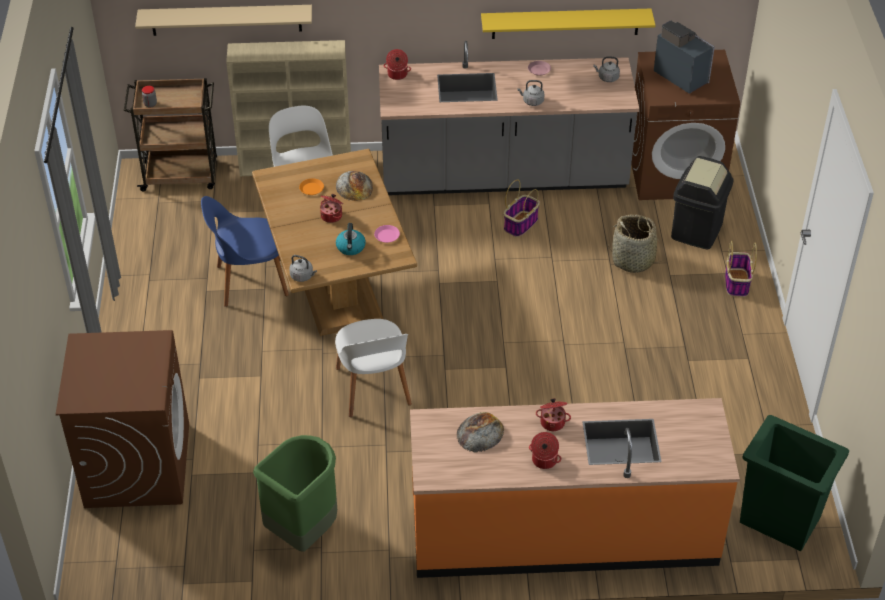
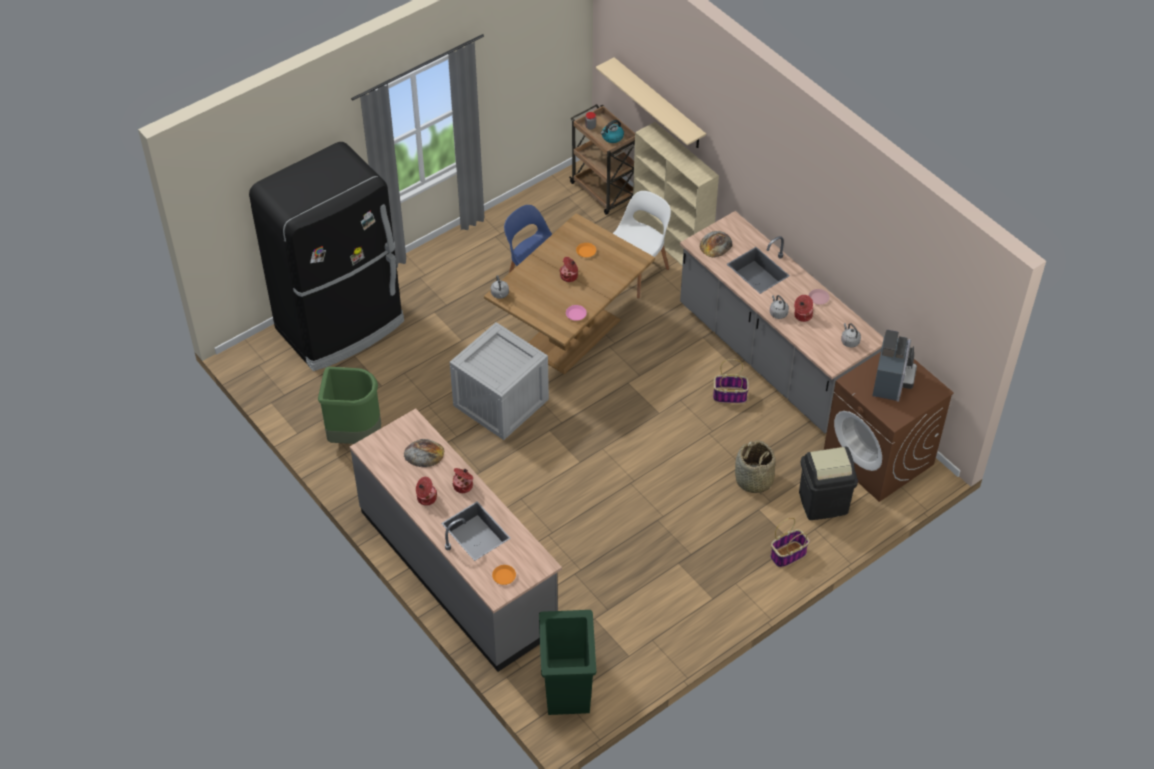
camera: 55 degrees right, 5 degrees up
brown washing machine [56,330,189,508] -> black fridge [249,142,404,371]
white chair [335,319,412,417] -> crate [450,322,549,440]
bread [336,171,373,201] -> bread moved to [700,231,732,258]
kettle [336,223,366,255] -> kettle moved to [601,120,624,143]
cooking pot [384,49,411,80] -> cooking pot moved to [794,295,813,322]
orange counter [410,398,740,578] -> grey counter [350,408,562,672]
yellow shelf [481,9,656,39] -> none
none -> orange plate [492,565,516,585]

